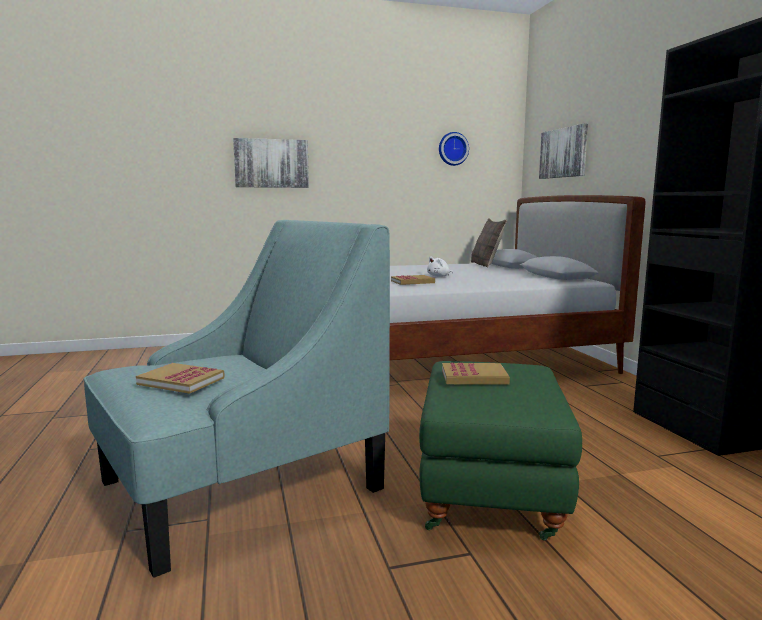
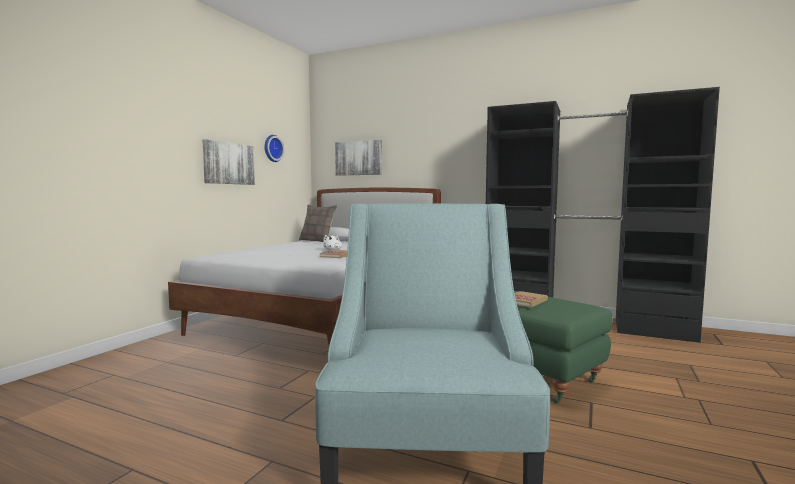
camera: 50 degrees left, 5 degrees down
book [136,363,225,394] -> none
picture [233,138,309,188] -> picture moved to [203,139,255,185]

